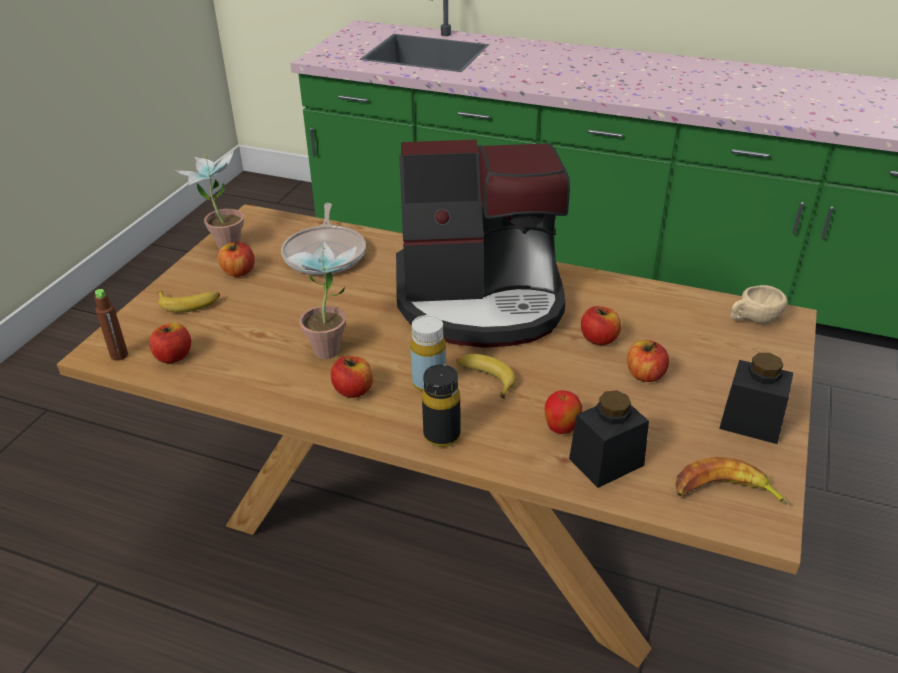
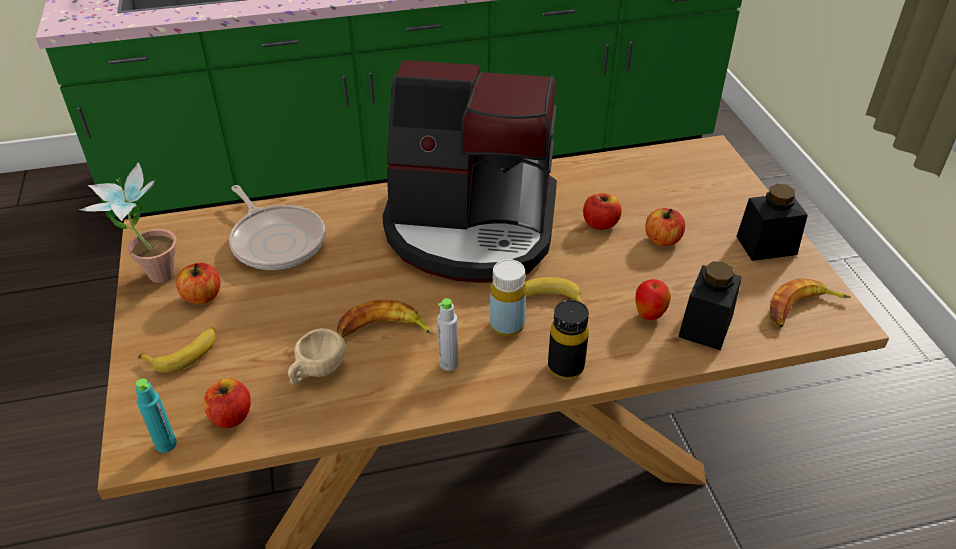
camera: 35 degrees left, 5 degrees up
brown bottle [95,289,128,361] -> turquoise bottle [136,378,177,453]
potted plant [286,241,357,359] -> banana [337,300,434,338]
apple [331,356,373,398] -> grey bottle [437,298,458,371]
coffee machine [396,140,570,348] -> coffee machine turned 45 degrees clockwise [382,60,557,283]
beige cup [730,285,788,323] -> beige cup moved to [288,328,346,385]

